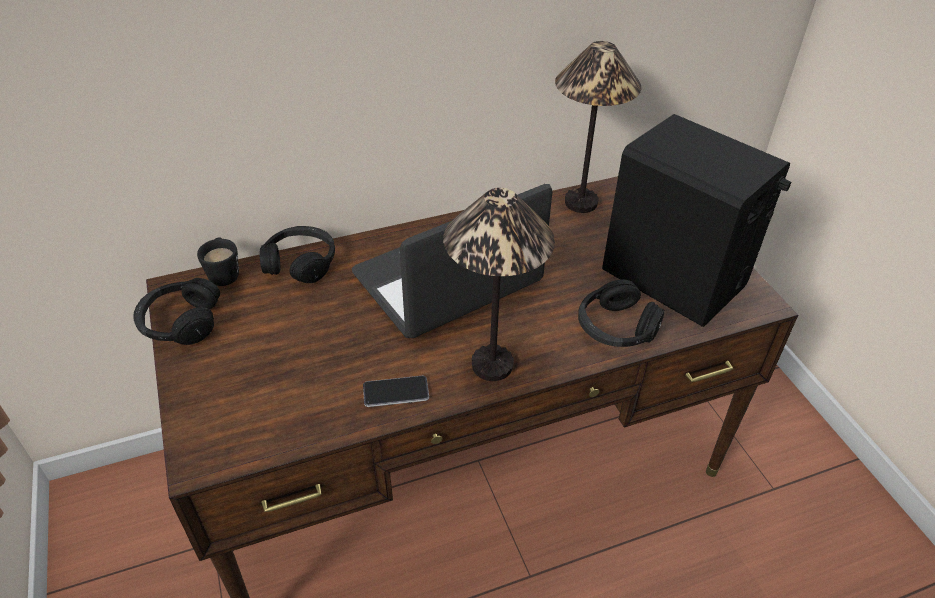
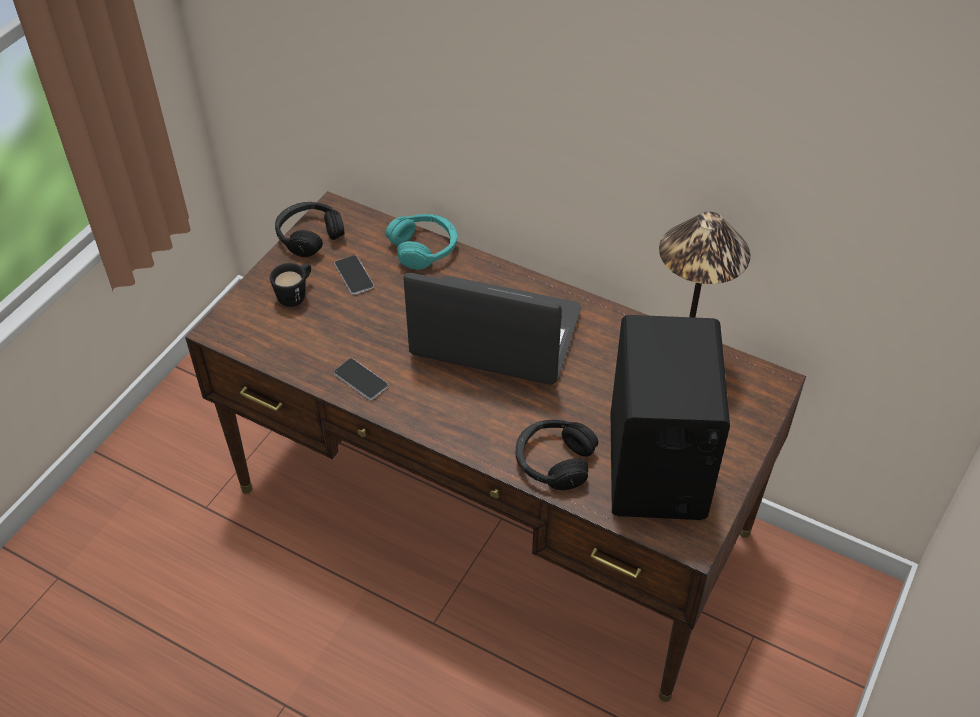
camera: 50 degrees right, 5 degrees up
black mug [197,237,239,286] -> black mug moved to [270,263,311,307]
black headphones [259,226,335,283] -> turquoise headphones [386,214,457,269]
table lamp [443,188,555,381] -> none
none -> phone [334,255,374,295]

